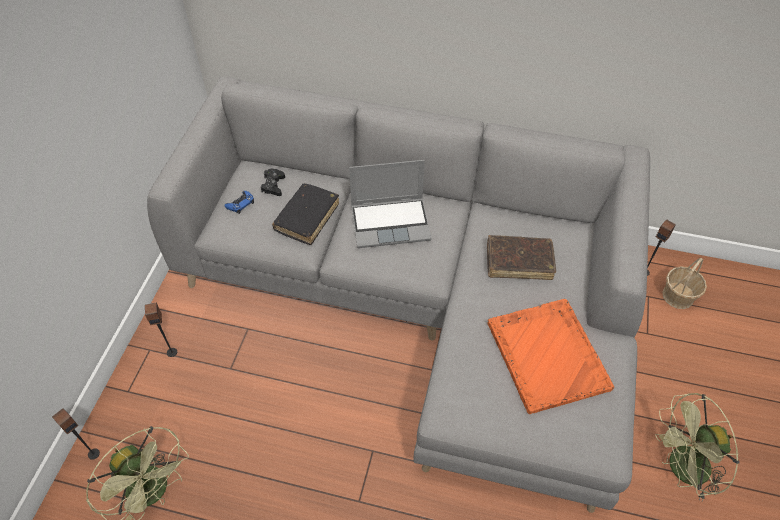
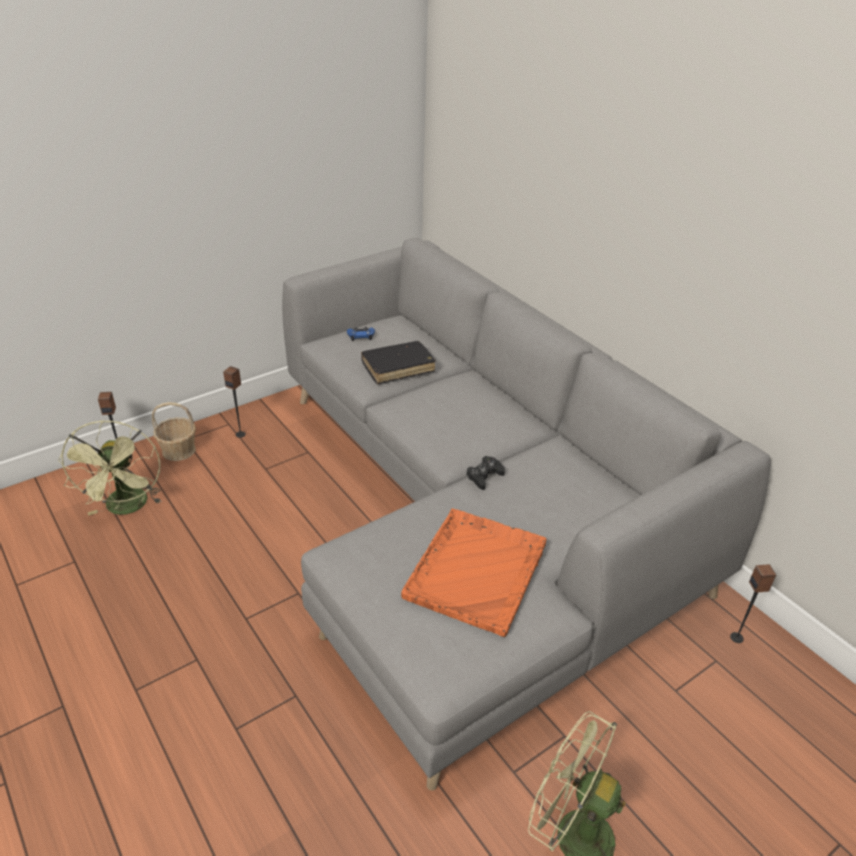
camera: 40 degrees right, 15 degrees down
black game controller [261,169,285,196] -> black game controller moved to [466,456,505,490]
laptop [349,160,432,248] -> none
brown book [487,235,556,280] -> none
basket [662,258,707,309] -> basket moved to [152,402,196,461]

